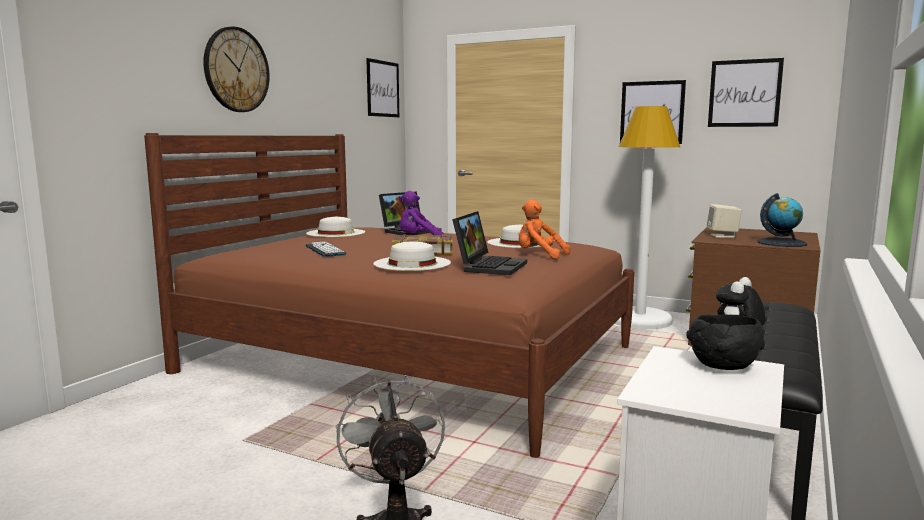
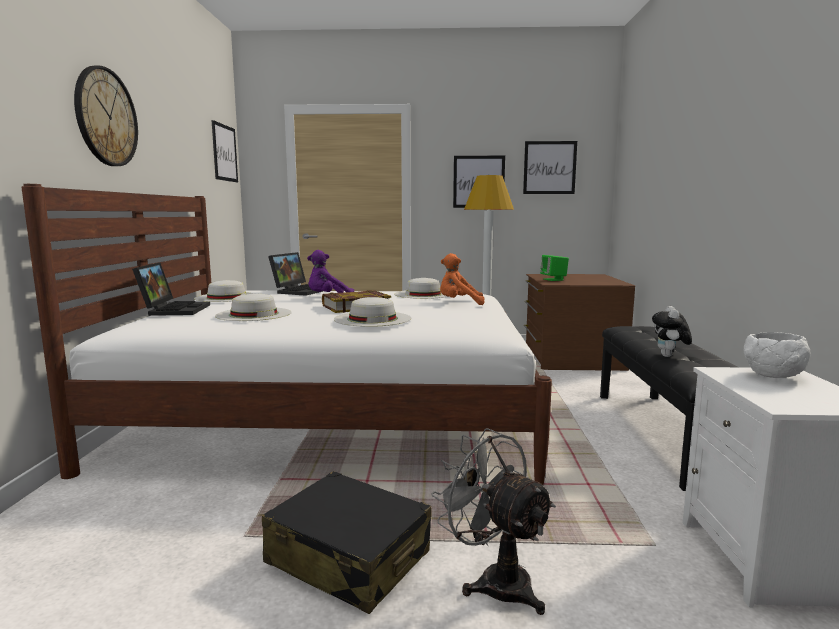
camera: 25 degrees left, 0 degrees up
brown bed [144,133,634,458] -> white bed [21,184,552,485]
keyboard [306,241,347,257] -> white hat [215,294,292,321]
laptop [452,211,527,275] -> laptop moved to [132,262,210,316]
black bowl [687,315,765,370] -> white bowl [744,332,811,378]
beige speaker [707,204,742,238] -> green speaker [540,255,569,281]
globe [757,193,807,247] -> none
none -> black suitcase [262,471,432,614]

